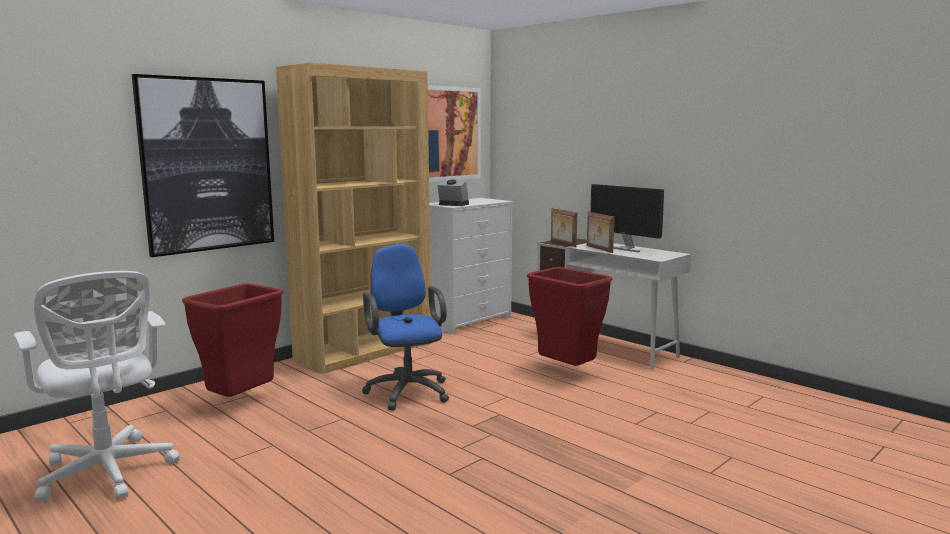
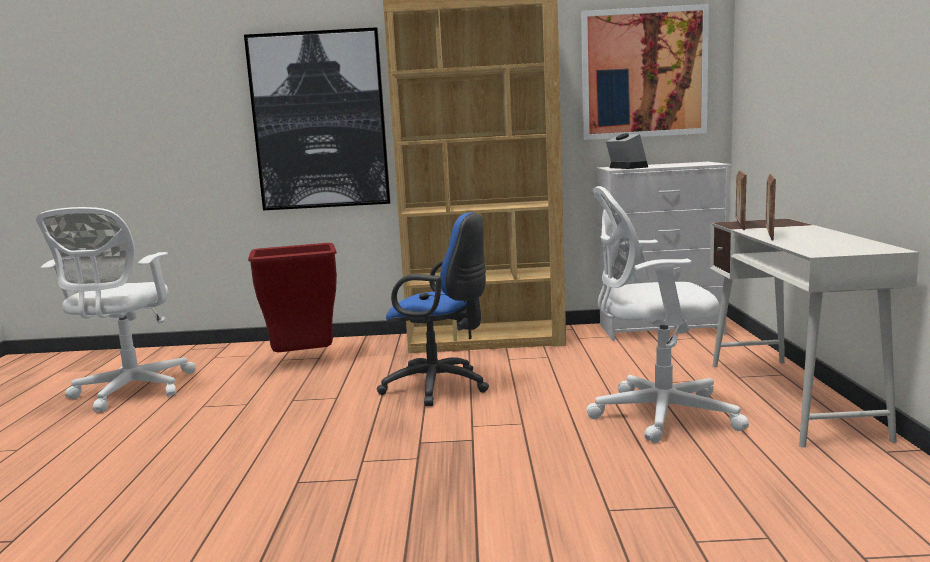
camera: 45 degrees right, 0 degrees up
blue office chair [362,244,449,410] -> blue office chair turned 90 degrees clockwise [377,213,489,406]
red trash can [527,267,612,366] -> white office chair [586,186,749,443]
monitor [590,184,664,252] -> none

